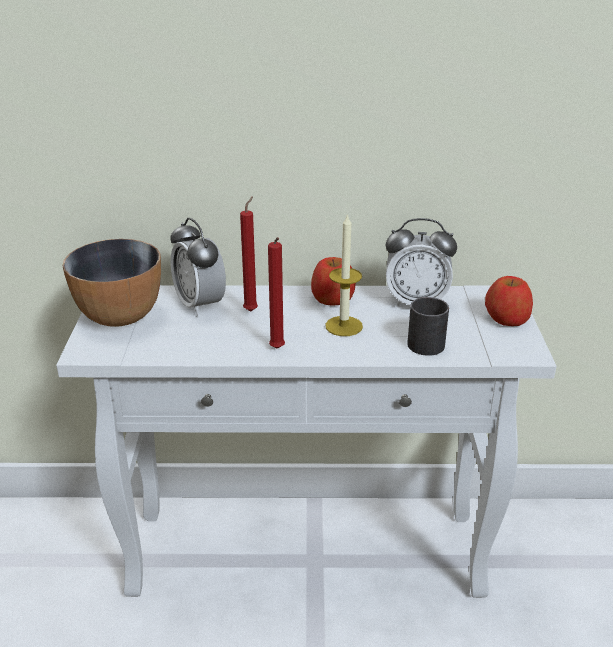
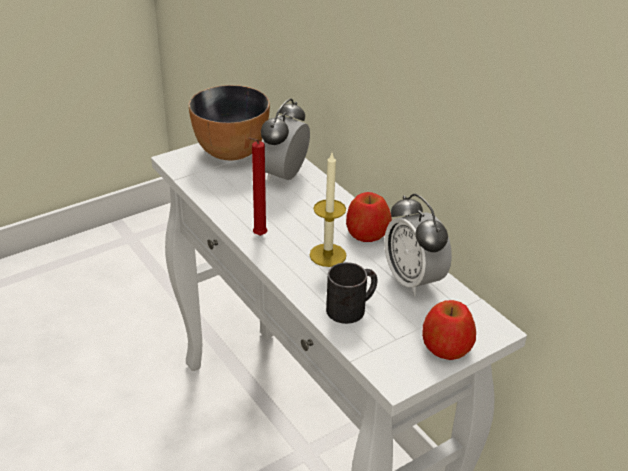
camera: 55 degrees right, 5 degrees up
red candle [240,196,258,311] -> none

